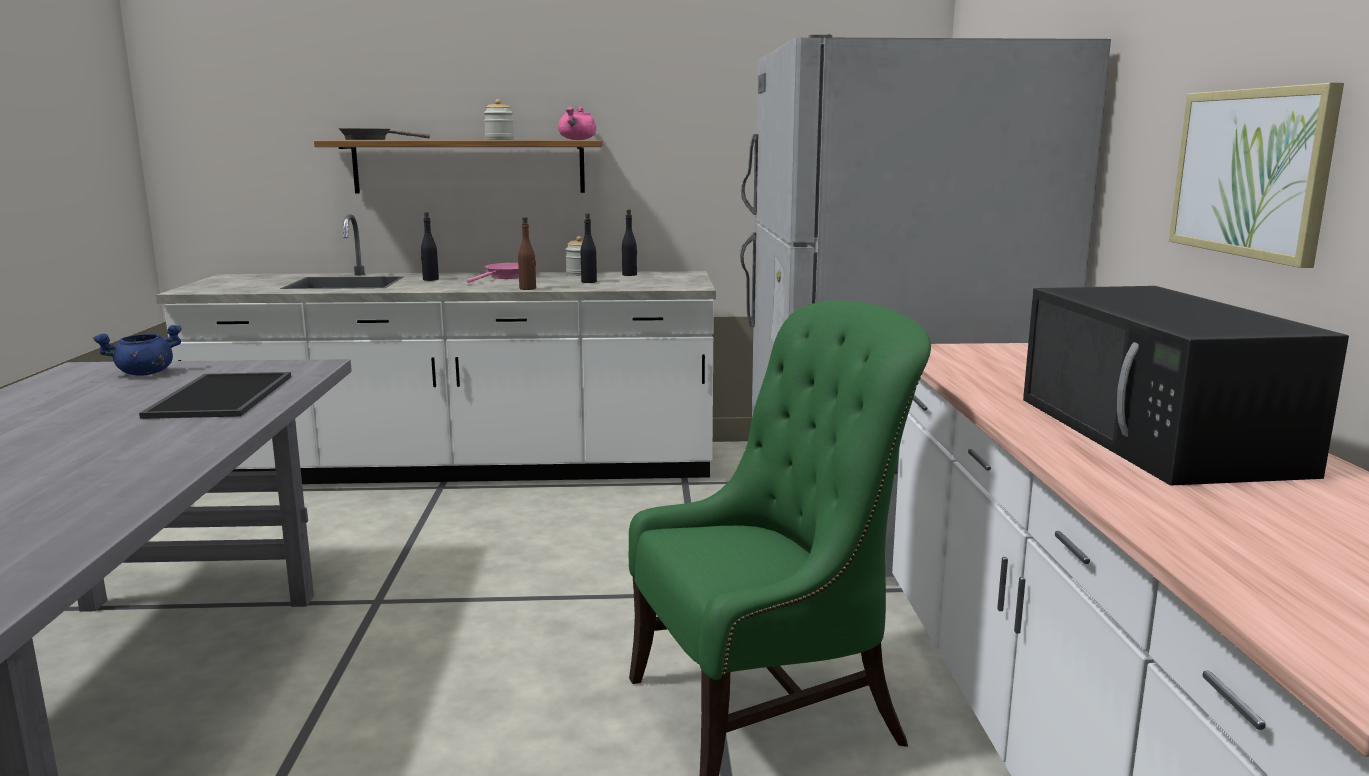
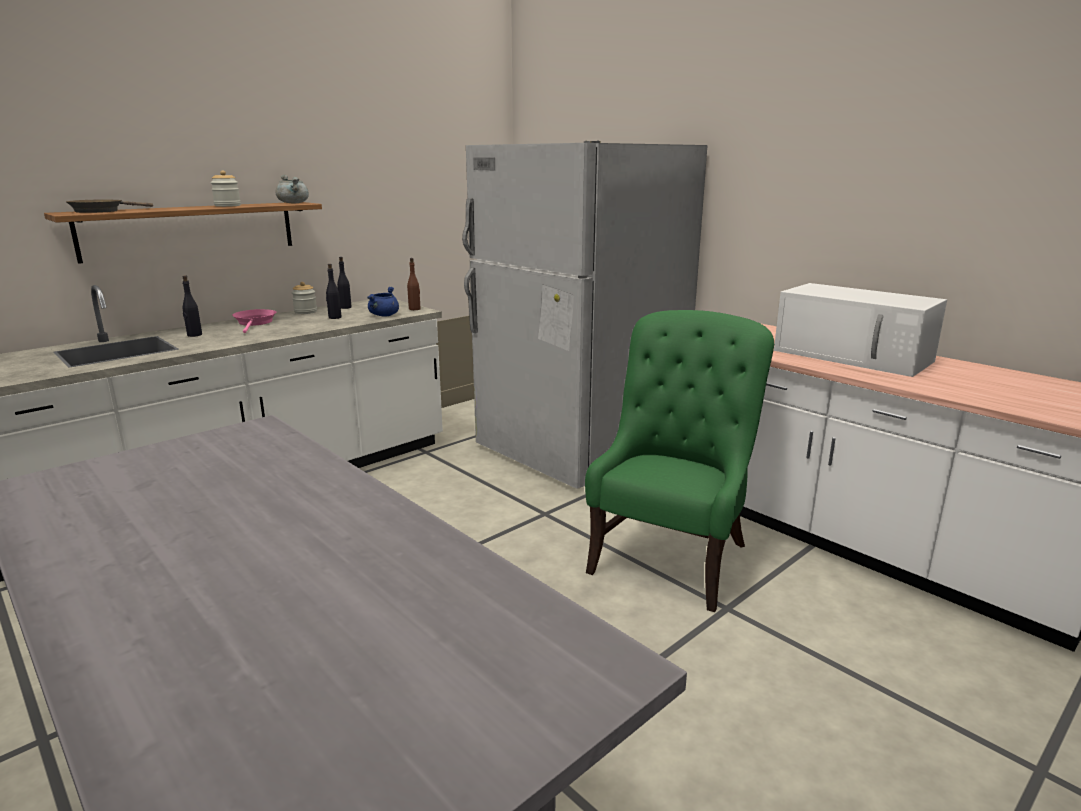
camera: 40 degrees left, 5 degrees up
blue cooking pot [93,325,182,376] -> blue cooking pot moved to [367,287,399,317]
tray [139,372,291,419] -> none
brown bottle [518,217,536,290] -> brown bottle moved to [407,258,421,310]
pink cooking pot [558,106,596,140] -> grey cooking pot [275,175,309,203]
black microwave [1023,286,1349,485] -> white microwave [774,283,947,377]
picture [1169,83,1344,268] -> none

